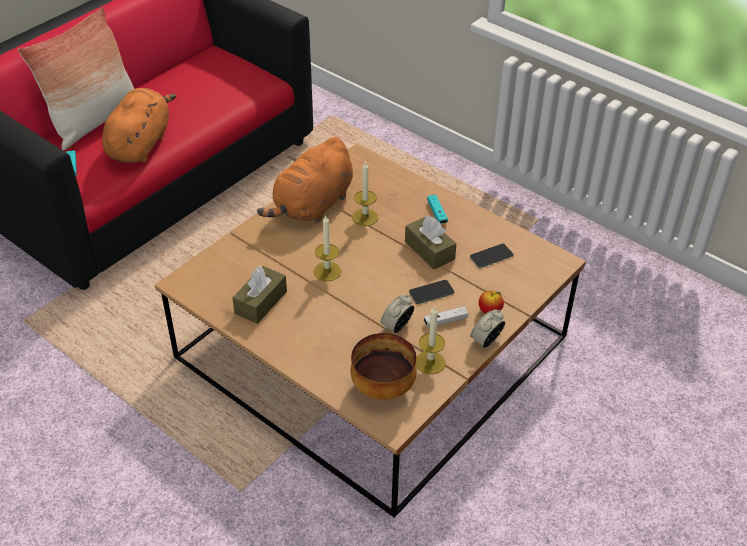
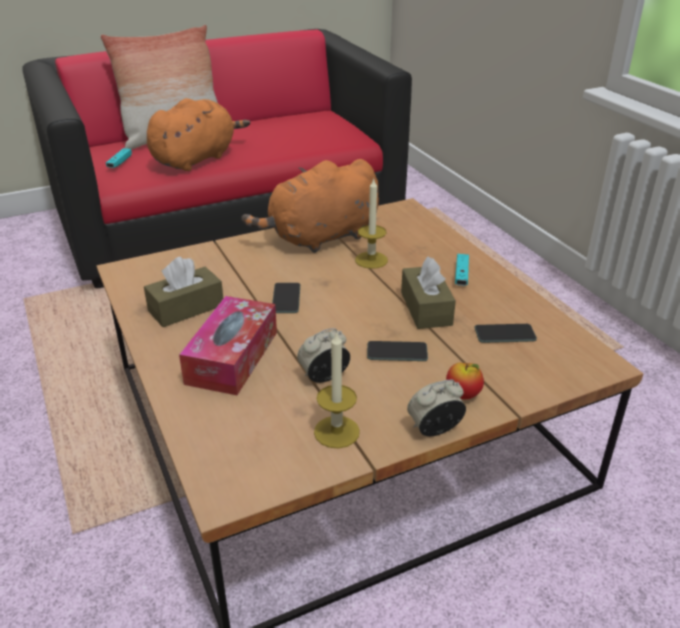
camera: 25 degrees right, 10 degrees down
candle [314,215,341,281] -> phone [272,283,300,313]
bowl [351,333,417,400] -> none
white game controller [424,307,468,327] -> none
none -> tissue box [179,296,277,395]

